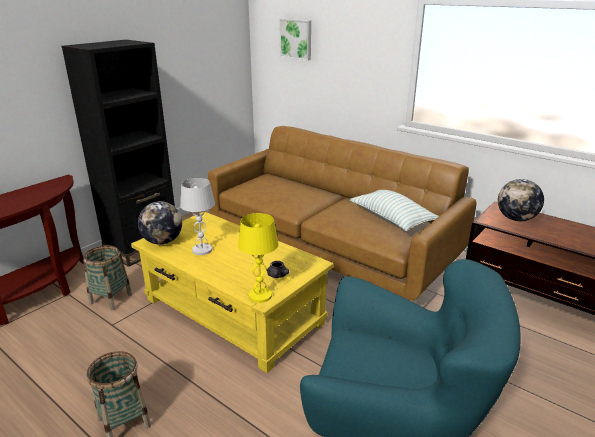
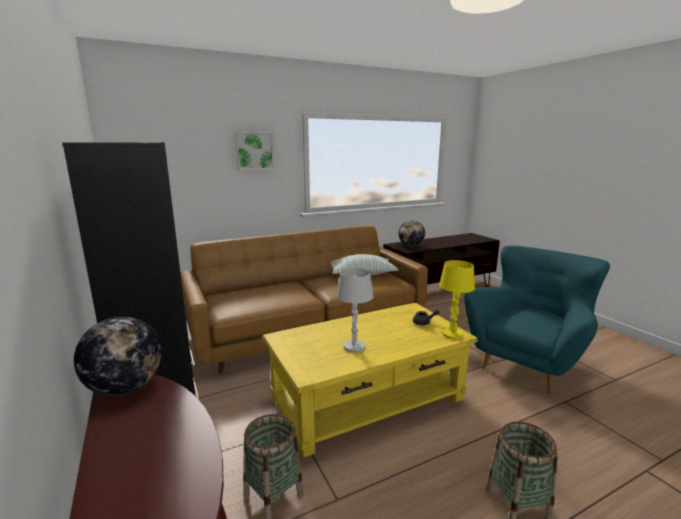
camera: 65 degrees left, 10 degrees down
globe [138,201,182,245] -> globe moved to [74,317,162,396]
picture [279,19,311,60] -> picture moved to [235,132,274,170]

